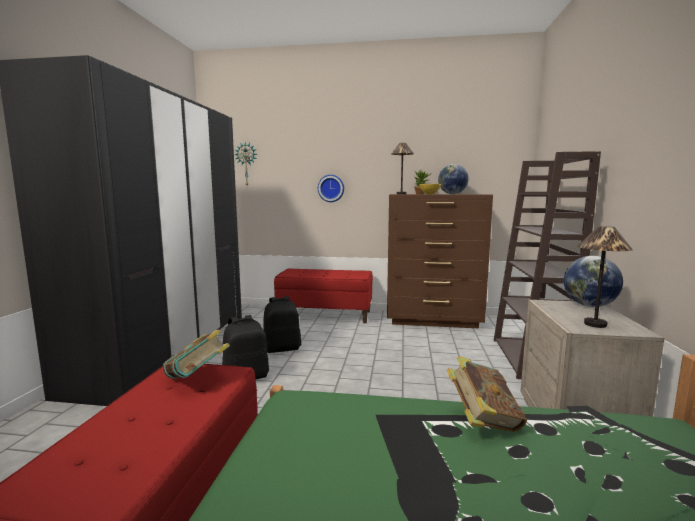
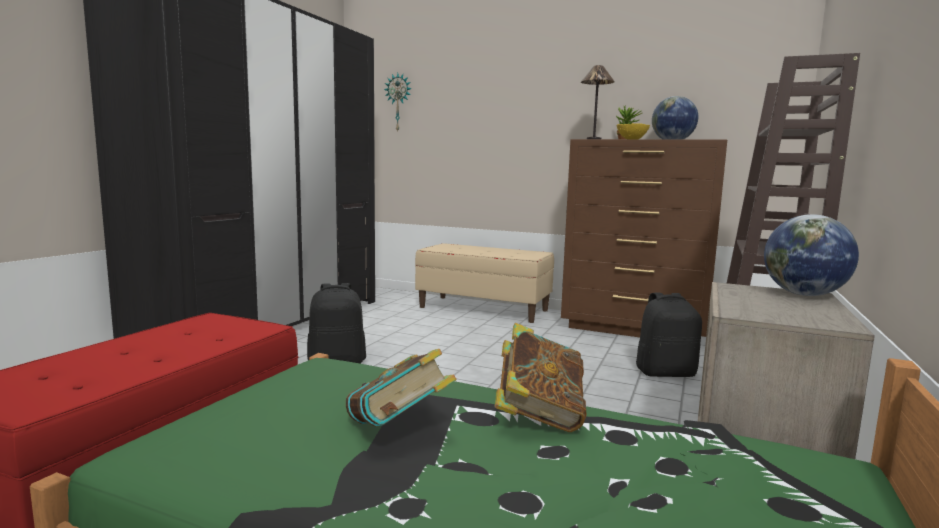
camera: 15 degrees right, 0 degrees up
book [163,329,230,379] -> book moved to [346,349,456,426]
black backpack [263,296,301,353] -> black backpack moved to [636,292,702,377]
red bench [274,269,373,323] -> beige bench [415,243,554,323]
wall clock [318,175,344,202] -> none
table lamp [577,226,633,328] -> none

